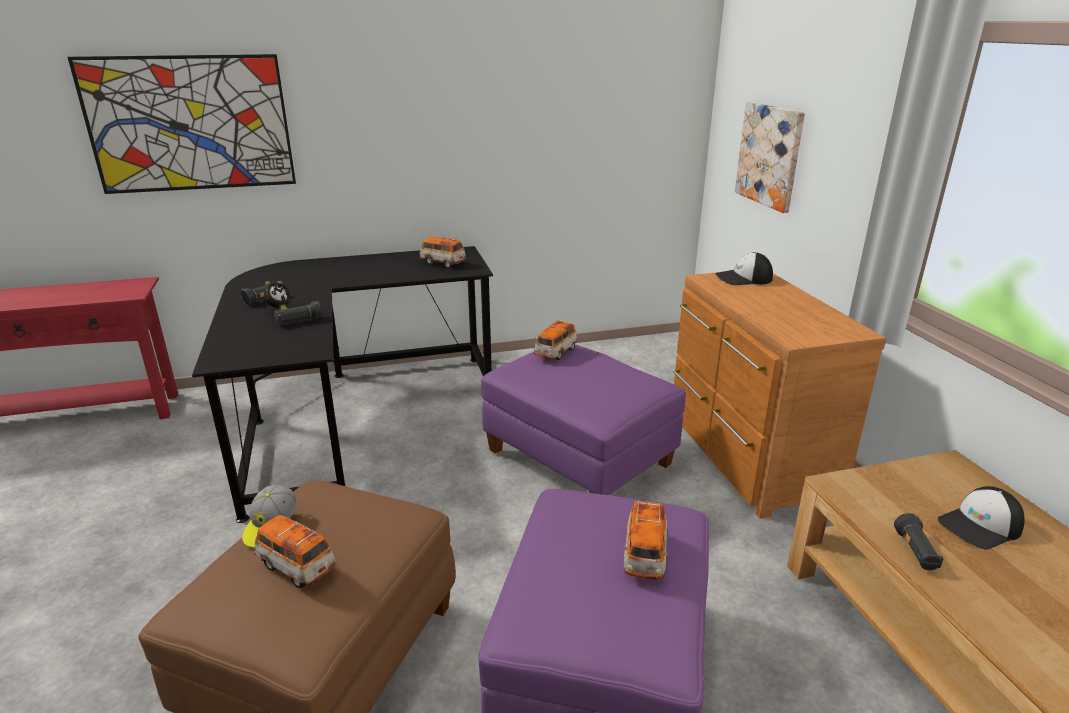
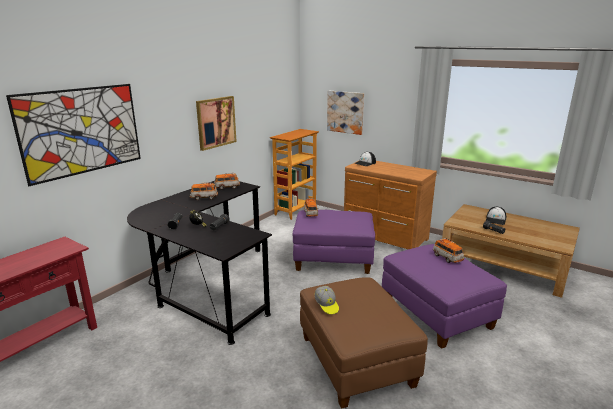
camera: 40 degrees left, 5 degrees down
toy car [254,515,336,588] -> toy car moved to [190,182,218,200]
none -> picture [196,96,237,151]
none -> bookcase [270,129,319,220]

